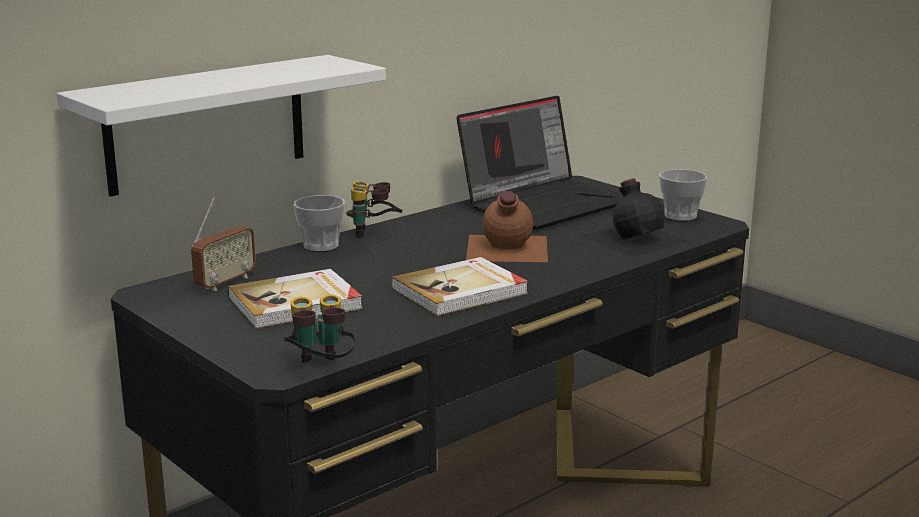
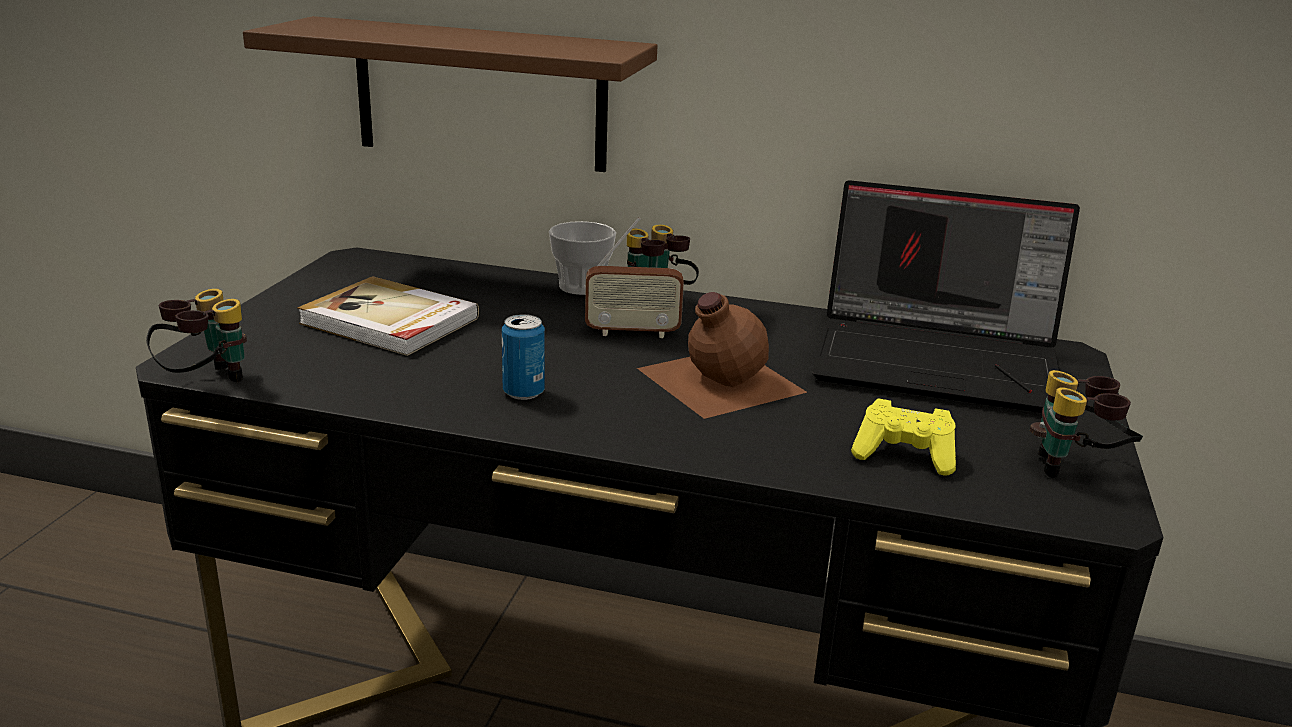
camera: 55 degrees right, 5 degrees up
white shelf [57,55,386,197] -> brown shelf [243,16,657,172]
radio [191,196,256,291] -> radio moved to [585,217,684,338]
book [391,257,528,316] -> can [502,314,545,400]
black bottle [581,178,690,257] -> yellow game controller [851,398,956,475]
cup [659,169,707,221] -> binoculars [1030,370,1143,478]

